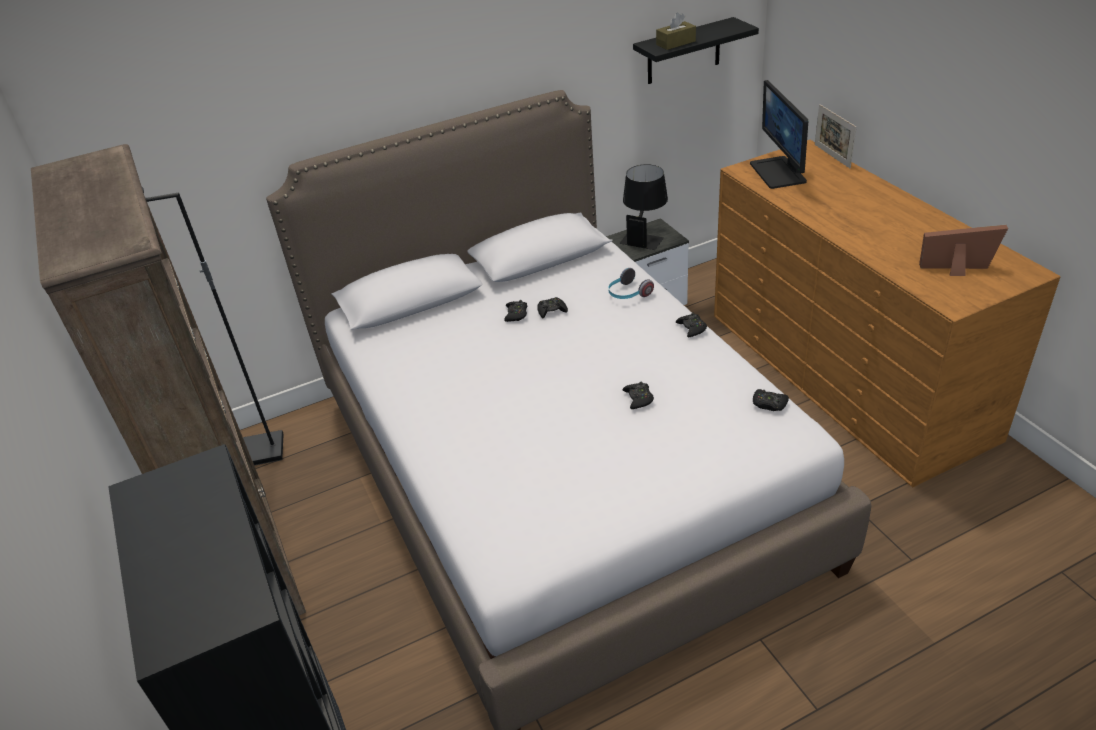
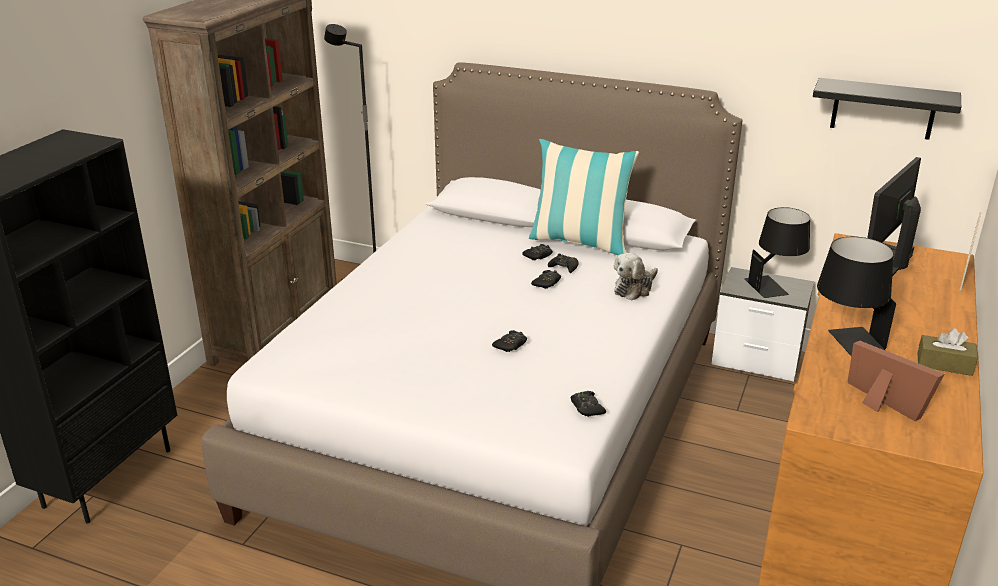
camera: 45 degrees right, 10 degrees down
headphones [608,268,654,299] -> plush toy [614,253,658,300]
brown tissue box [656,13,696,50] -> brown tissue box moved to [917,328,978,376]
black game controller [676,313,707,337] -> black game controller moved to [531,270,561,289]
none -> pillow [529,139,639,256]
none -> black table lamp [817,237,896,356]

